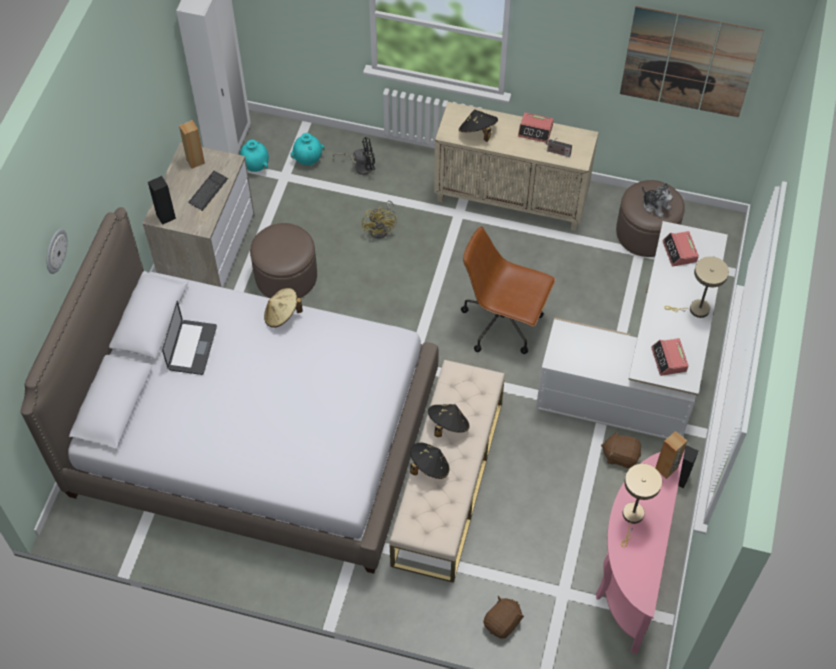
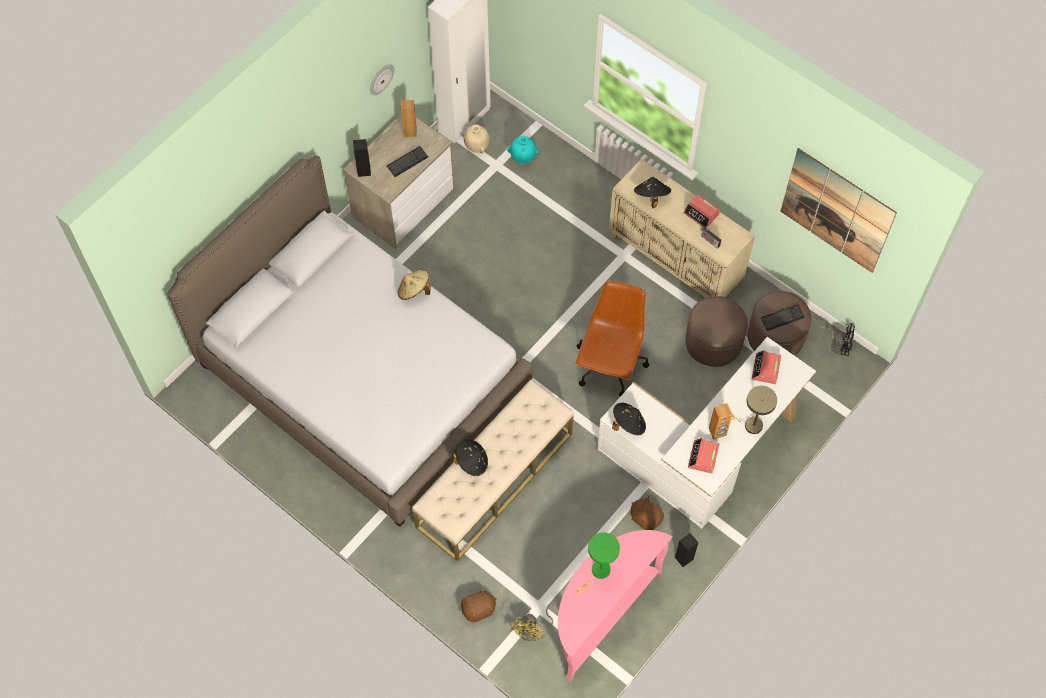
camera: 25 degrees right, 5 degrees up
wall clock [46,229,68,274] -> wall clock moved to [370,64,394,95]
laptop [162,301,217,375] -> none
turquoise vase [240,140,269,172] -> beige vase [464,124,490,153]
brown ottoman [250,223,317,298] -> brown ottoman moved to [685,296,748,367]
black fan [333,137,375,175] -> black fan moved to [816,323,855,356]
yellow fan [362,200,397,239] -> yellow fan moved to [510,605,556,641]
black hat [428,404,469,437] -> black hat moved to [612,403,646,435]
brown office chair [461,226,556,354] -> brown office chair turned 60 degrees clockwise [575,281,649,397]
beige table lamp [621,464,662,547] -> green table lamp [577,533,620,593]
plush toy [642,183,673,218] -> keyboard [761,305,804,331]
brown speaker [656,431,687,479] -> brown speaker moved to [709,403,733,440]

